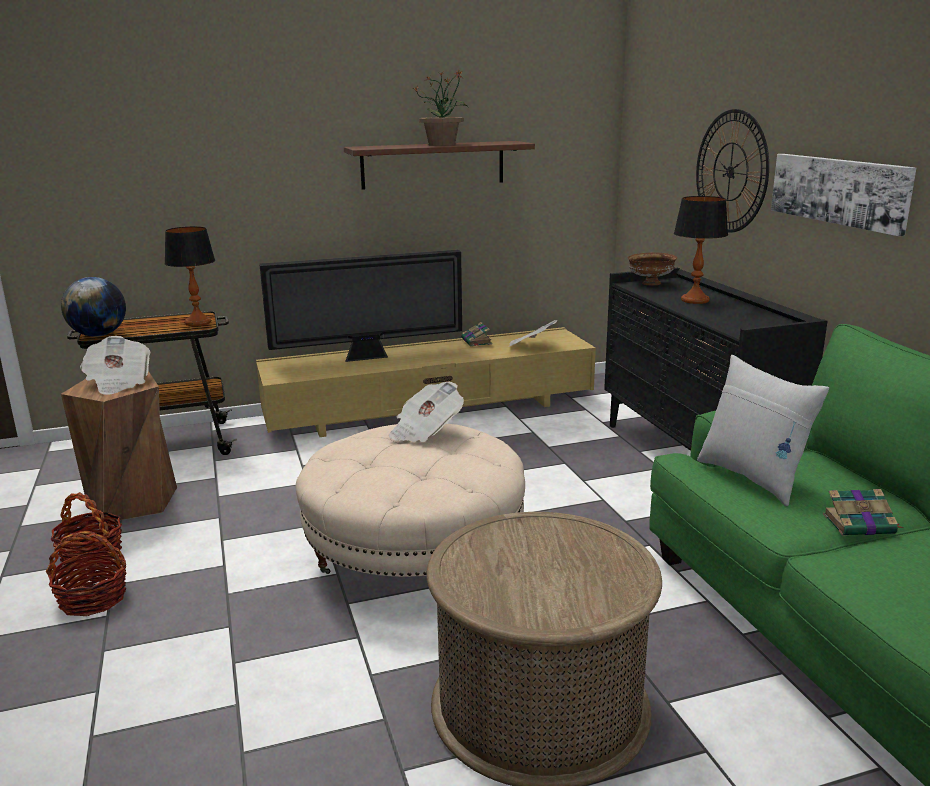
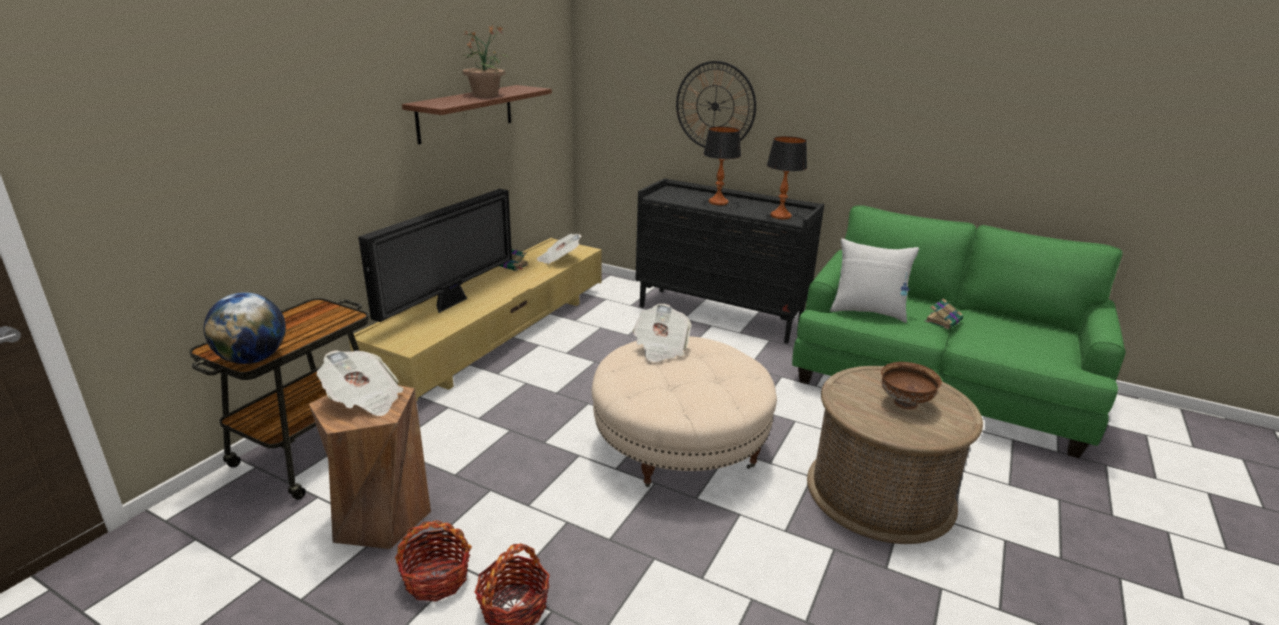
camera: 45 degrees left, 5 degrees up
table lamp [164,226,215,326] -> table lamp moved to [767,136,807,219]
brown bowl [628,253,677,285] -> brown bowl moved to [881,362,942,409]
picture [771,154,916,236] -> none

